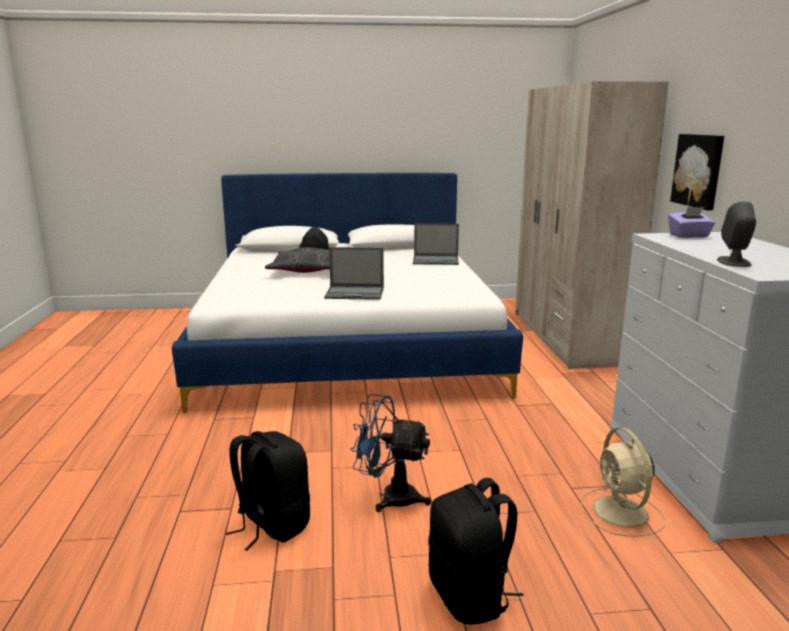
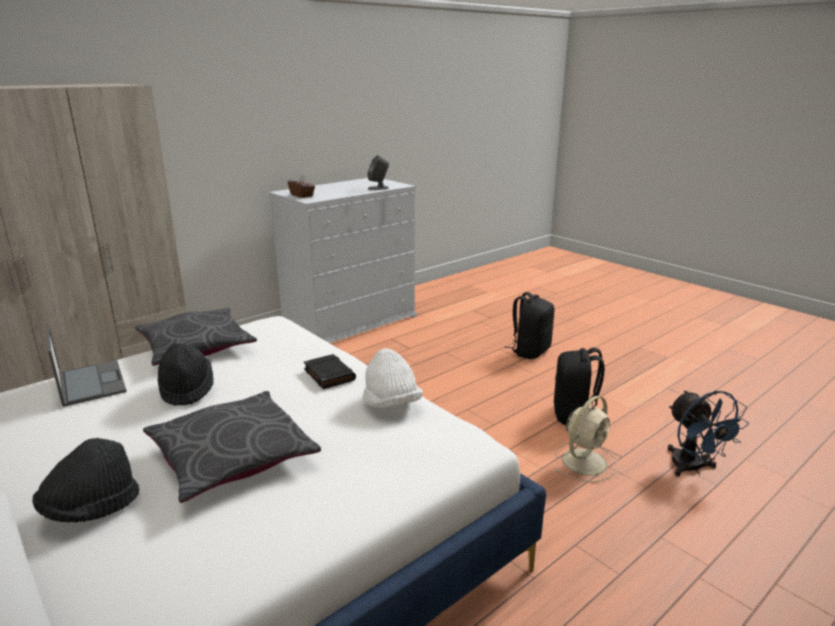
camera: 125 degrees left, 5 degrees up
laptop [324,247,384,300] -> black book [304,354,356,389]
blue fan [350,394,431,512] -> blue fan moved to [667,391,749,476]
beige fan [581,427,666,537] -> beige fan moved to [555,396,618,482]
purple tissue box [668,207,715,238] -> brown tissue box [288,175,315,198]
picture [670,134,724,210] -> none
none -> grey pillow [135,308,257,366]
none -> black hat [158,343,214,406]
none -> white hat [363,349,423,408]

